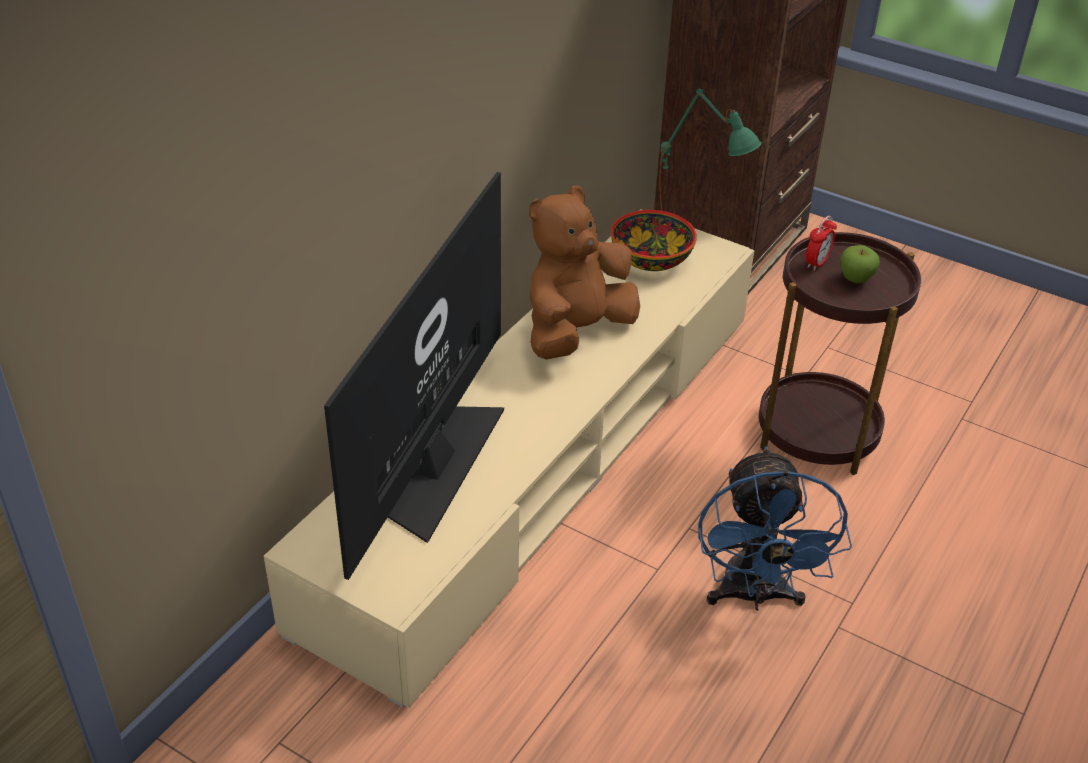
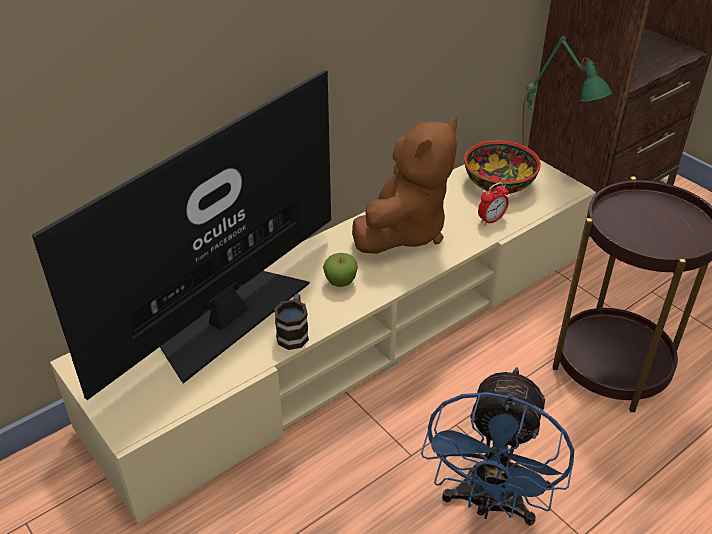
camera: 20 degrees right, 0 degrees up
brown plush toy [529,186,640,359] -> brown plush toy turned 150 degrees clockwise [352,118,457,254]
alarm clock [806,216,837,271] -> alarm clock moved to [478,182,509,226]
apple [840,245,880,283] -> apple moved to [323,253,358,287]
none -> mug [274,294,309,350]

